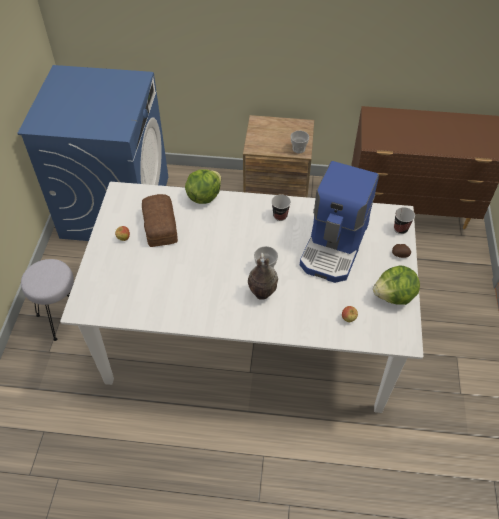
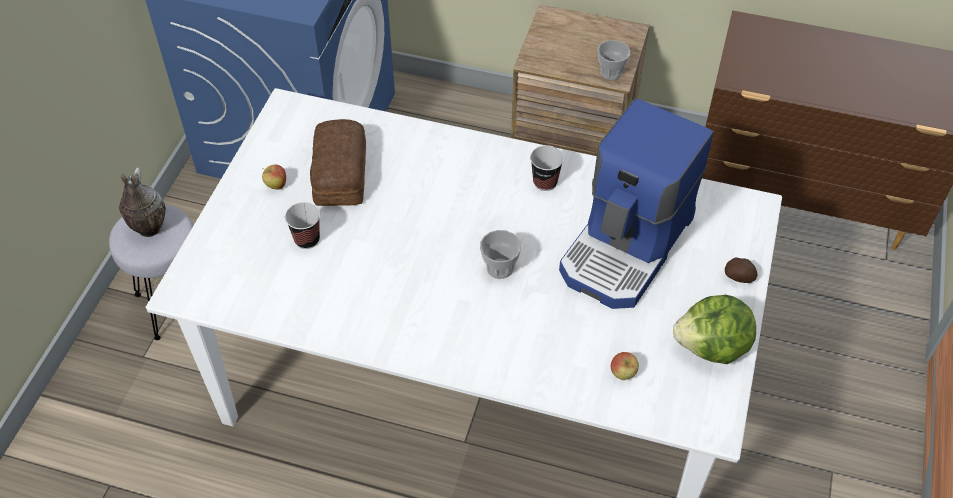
camera: 10 degrees right, 0 degrees up
lettuce [185,169,221,204] -> none
vase [248,253,278,300] -> vase moved to [119,167,166,237]
cup [394,207,415,234] -> cup moved to [285,202,320,249]

